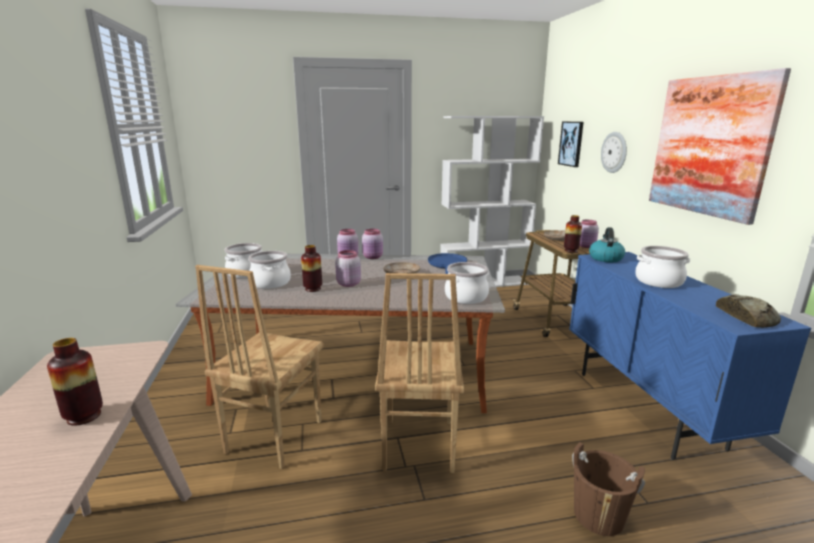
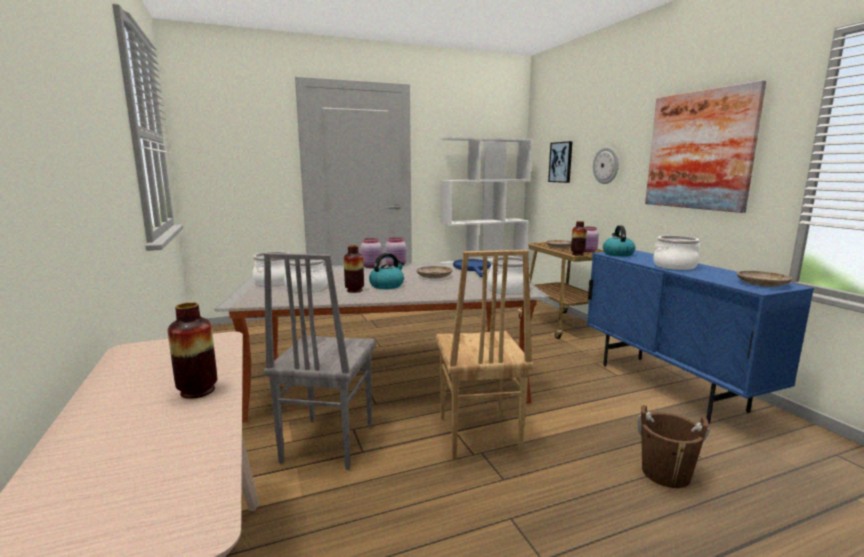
camera: 10 degrees left, 5 degrees down
brown chair [195,265,324,469] -> grey chair [264,253,376,470]
pink jar [335,250,361,287] -> kettle [369,253,404,289]
bread [716,294,781,328] -> beige plate [737,271,792,287]

